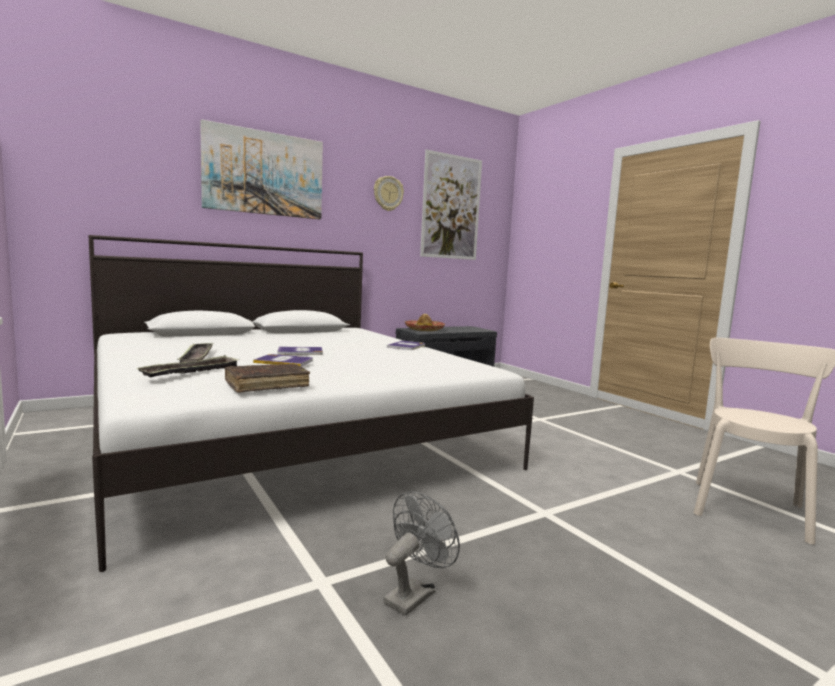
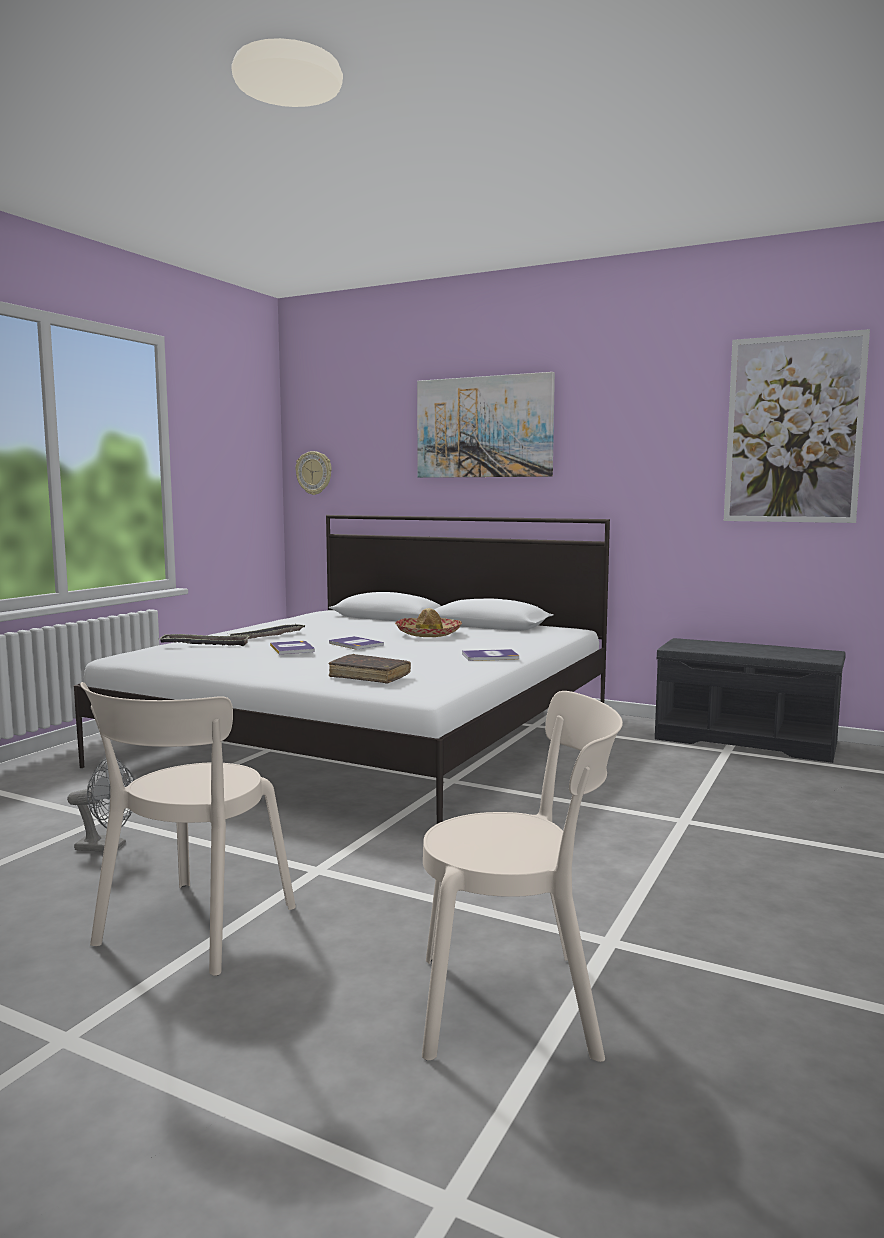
camera: 60 degrees right, 0 degrees up
brown book [225,363,310,393] -> brown book moved to [329,654,411,684]
wall clock [374,176,404,211] -> wall clock moved to [295,451,332,495]
hat [404,314,445,331] -> hat moved to [395,608,462,637]
none -> beige chair [80,682,296,976]

